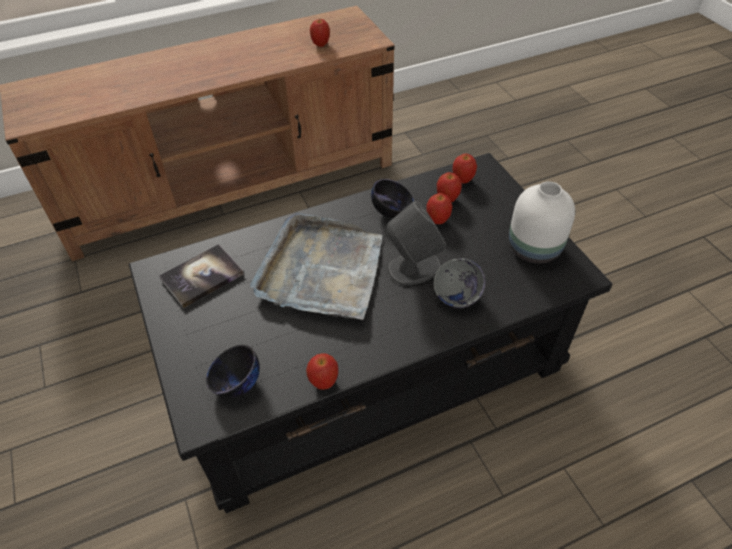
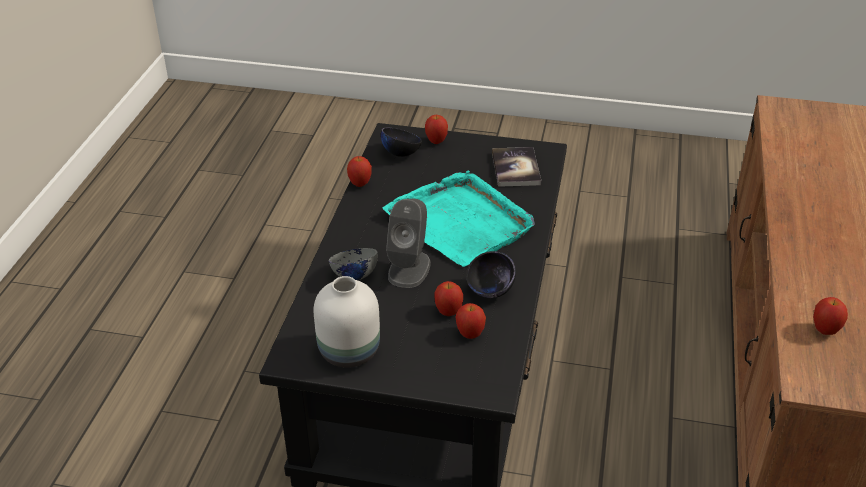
camera: 125 degrees right, 10 degrees down
grey tray [250,213,382,320] -> turquoise tray [383,171,535,267]
apple [452,154,477,184] -> apple moved to [425,115,448,144]

